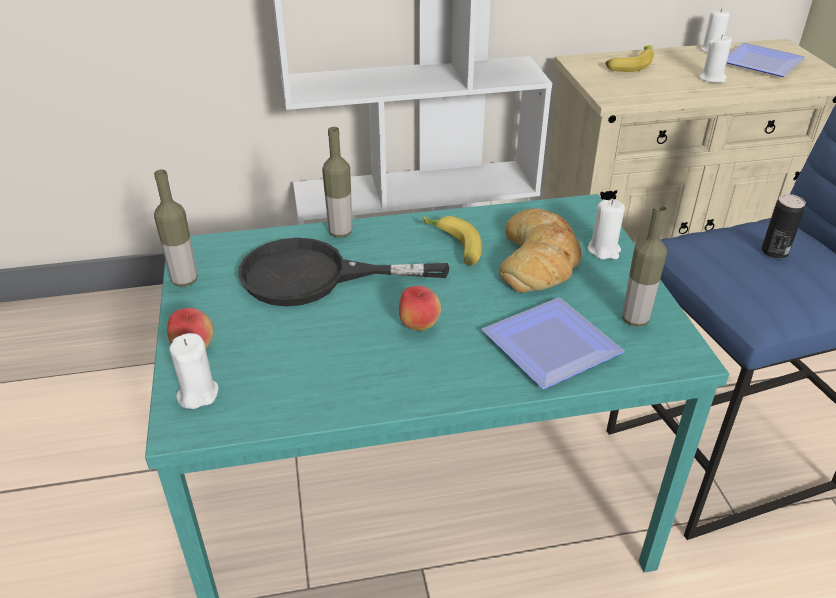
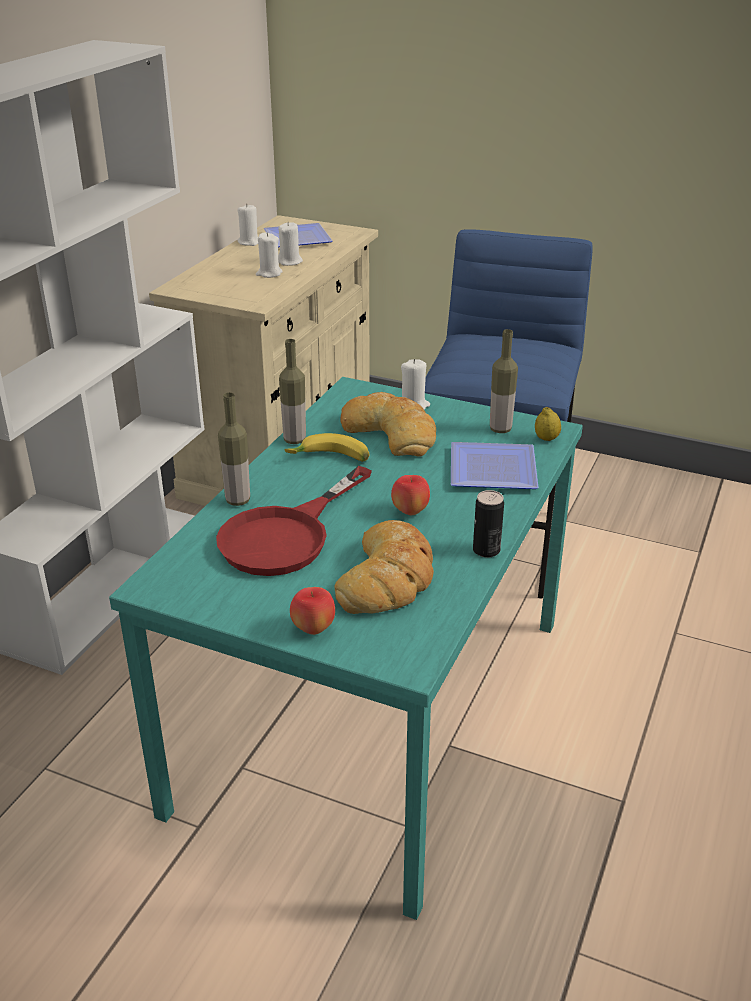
camera: 55 degrees left, 5 degrees down
bottle [154,170,197,287] -> bottle moved to [279,339,306,444]
white candle [170,333,218,409] -> white candle moved to [256,233,283,278]
black frying pan [238,238,449,306] -> red frying pan [216,466,372,576]
banana [606,45,654,72] -> none
can [761,194,806,259] -> can moved to [473,490,504,558]
none -> bread [334,520,434,614]
none -> lemon [535,407,561,441]

